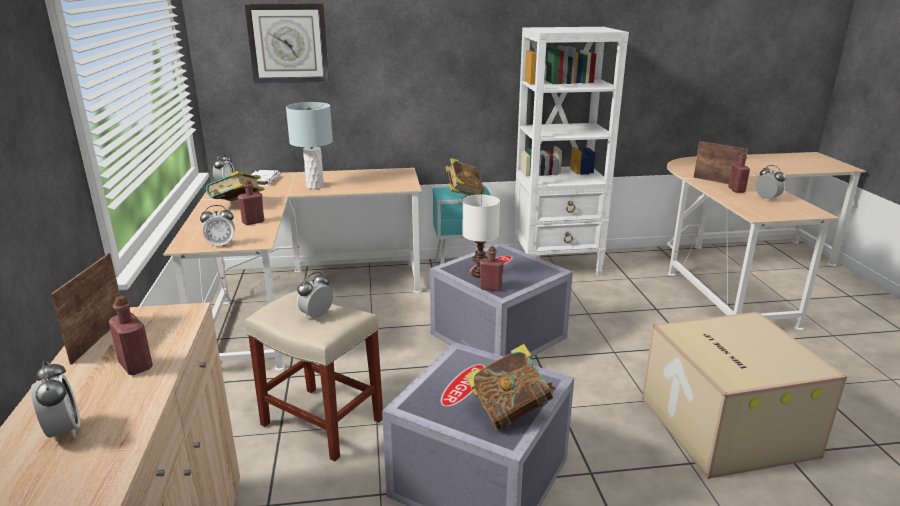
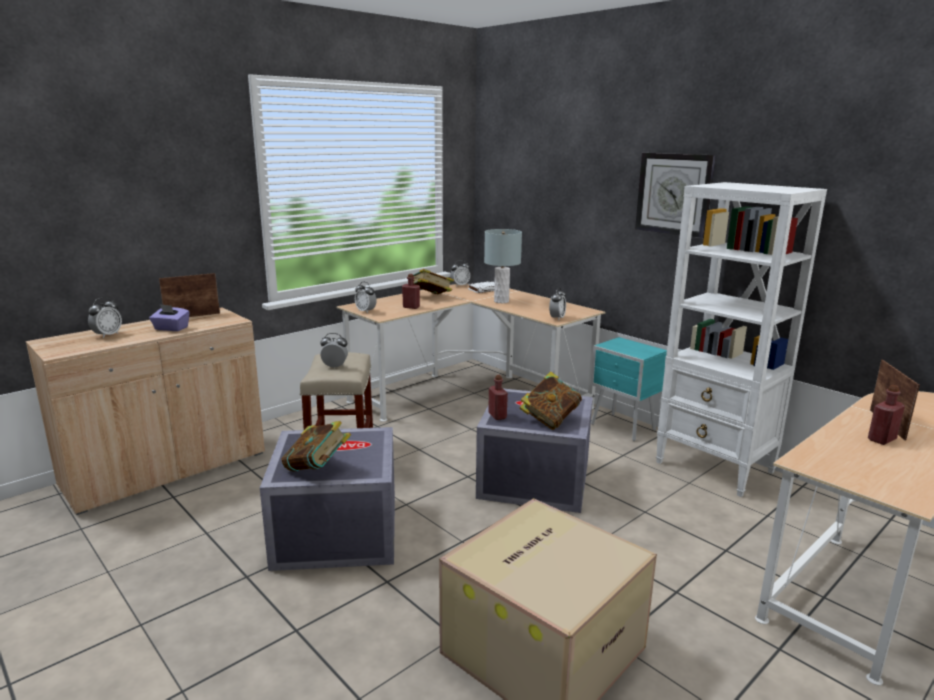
camera: 55 degrees right, 5 degrees down
red bottle [109,296,153,375] -> purple tissue box [149,304,190,331]
wall clock [245,4,329,83] -> wall clock moved to [635,153,716,238]
book [446,158,484,196] -> book moved to [520,371,582,430]
white table lamp [462,195,500,278] -> none
alarm clock [755,165,786,201] -> alarm clock moved to [549,288,566,321]

